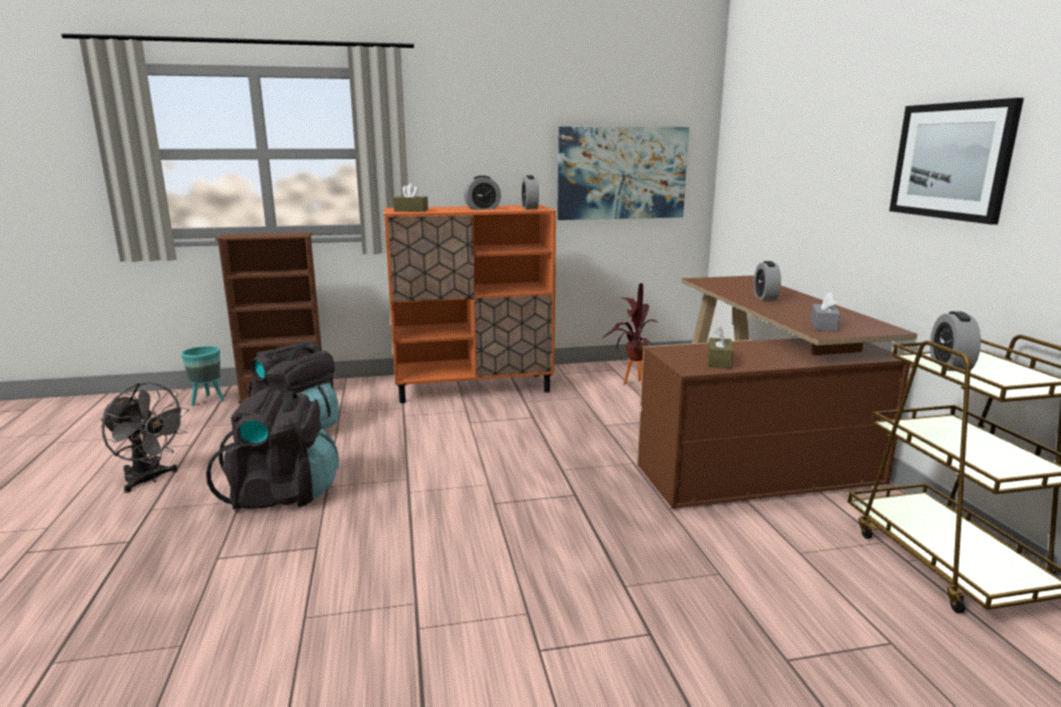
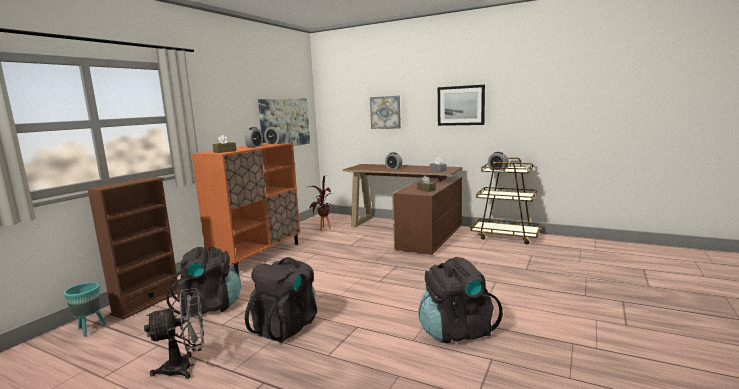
camera: 50 degrees left, 5 degrees down
none -> picture [370,96,401,129]
none -> black backpack [418,257,503,344]

